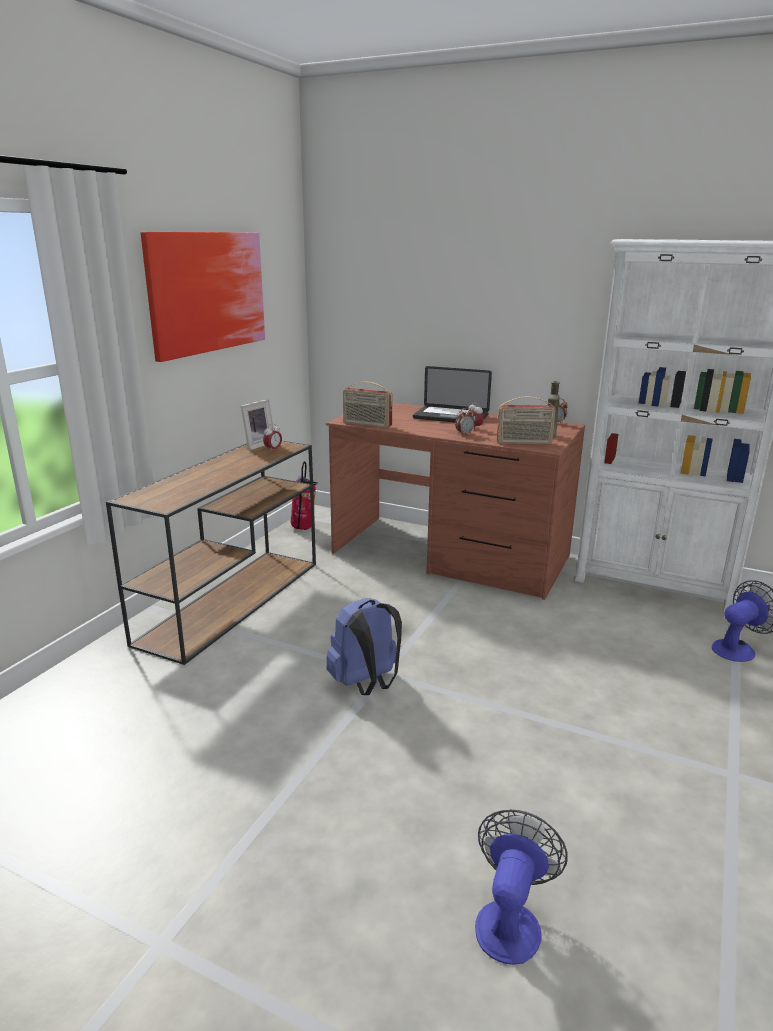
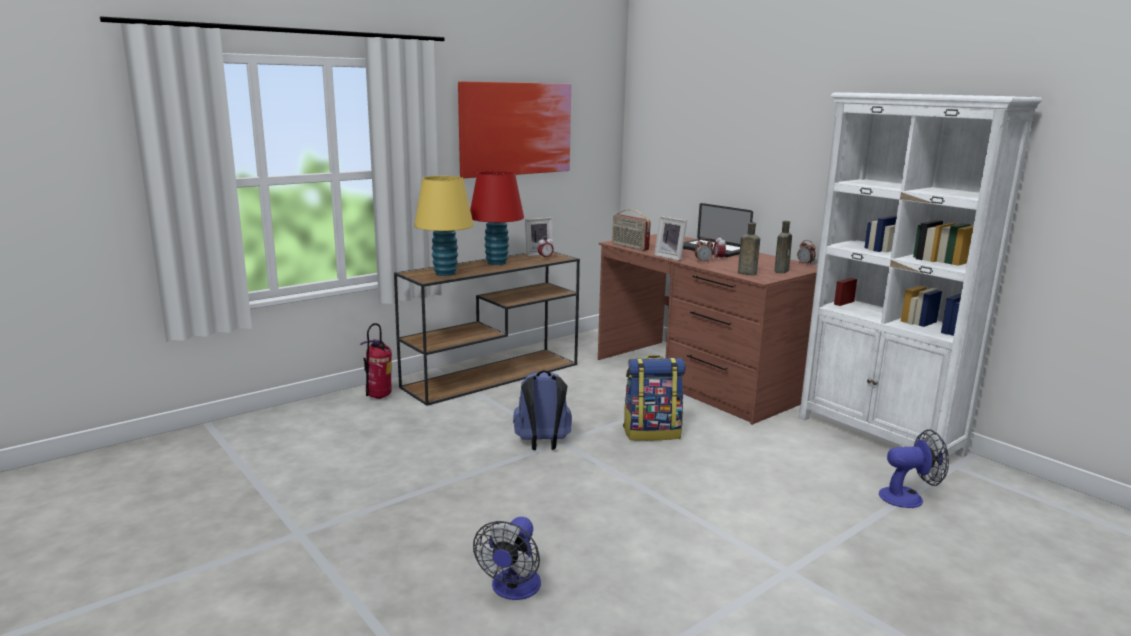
camera: 25 degrees right, 5 degrees down
fire extinguisher [291,461,318,530] -> fire extinguisher moved to [360,323,392,399]
fan [475,809,567,965] -> fan turned 150 degrees clockwise [473,517,541,600]
radio [497,397,556,445] -> brown bottle [738,222,760,275]
none -> yellow table lamp [414,176,474,276]
none -> red table lamp [470,171,524,265]
none -> backpack [623,355,686,441]
none -> picture frame [654,216,687,261]

